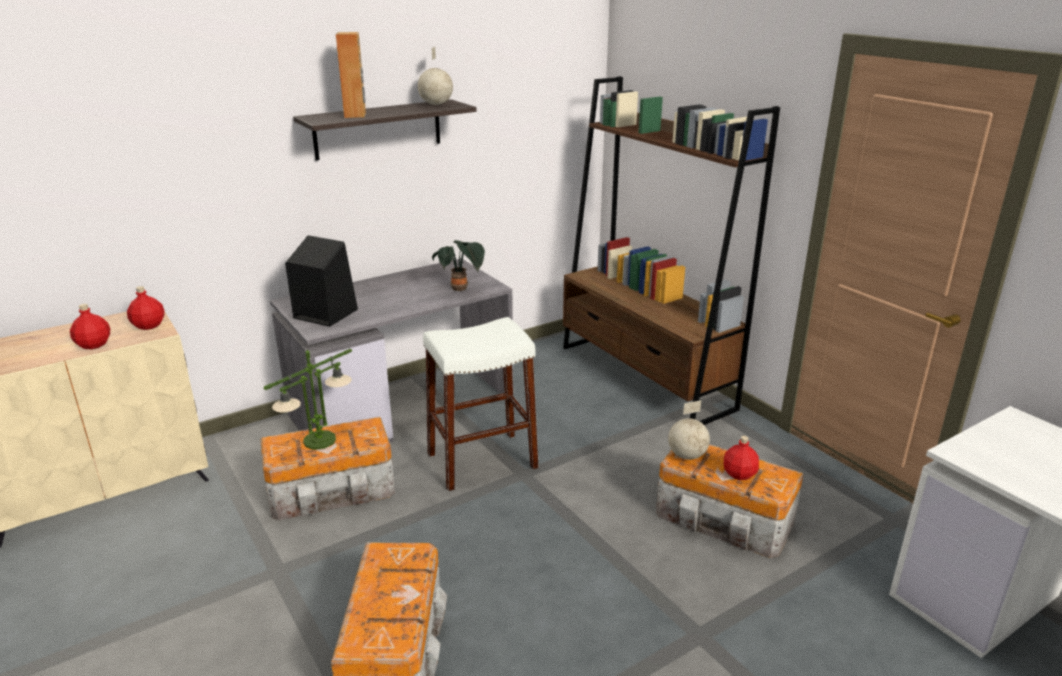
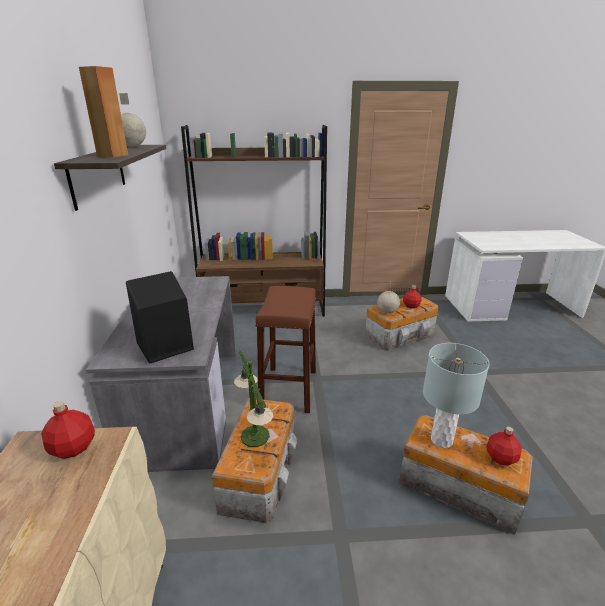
camera: 60 degrees left, 0 degrees up
red bottle [70,304,110,349] -> red bottle moved to [486,426,522,466]
white stool [423,317,539,491] -> brown stool [255,286,316,413]
potted plant [432,240,485,291] -> none
none -> grey table lamp [423,343,489,448]

